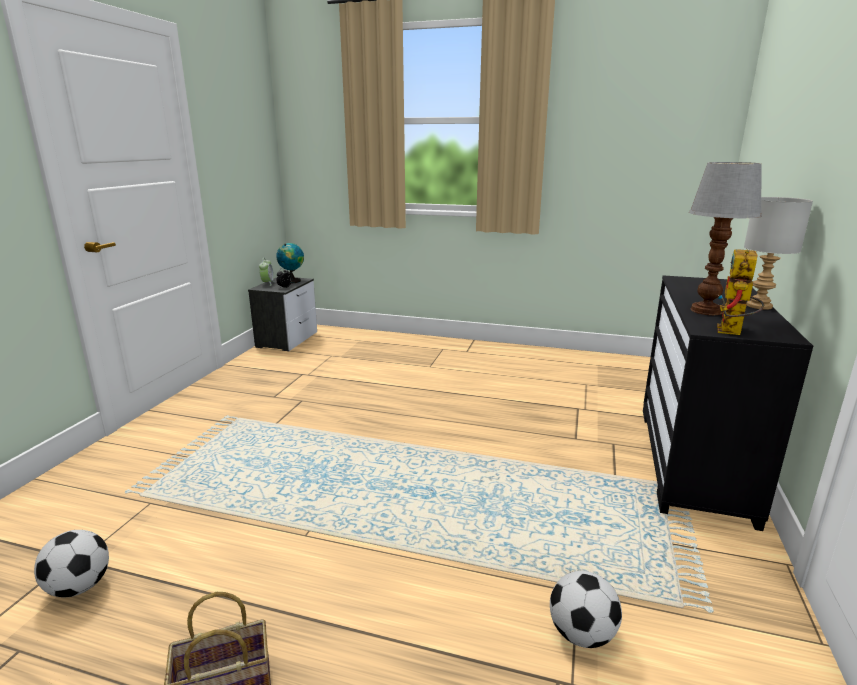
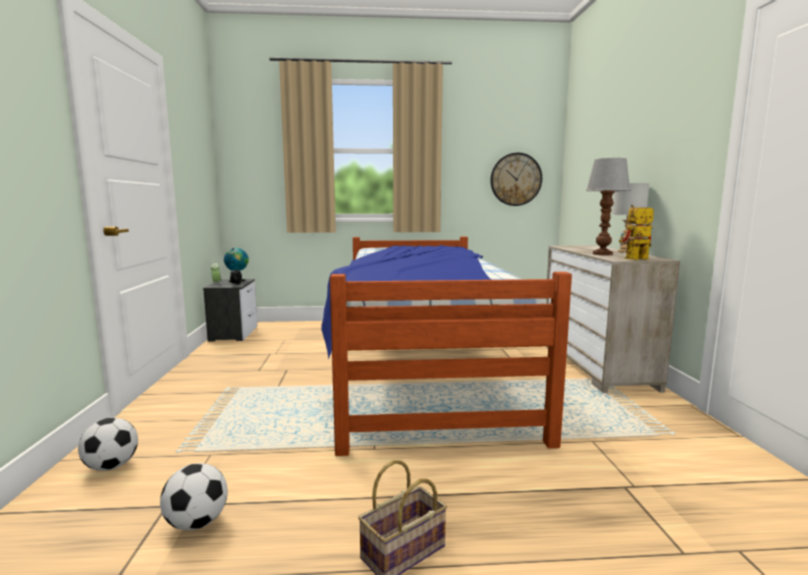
camera: 20 degrees left, 10 degrees down
football [550,571,622,648] -> football moved to [78,418,138,471]
black dresser [643,275,813,531] -> beige dresser [547,245,680,393]
toy robot [717,249,764,335] -> toy robot turned 75 degrees clockwise [619,205,654,260]
none -> bed [321,237,572,456]
none -> wall clock [490,153,542,206]

